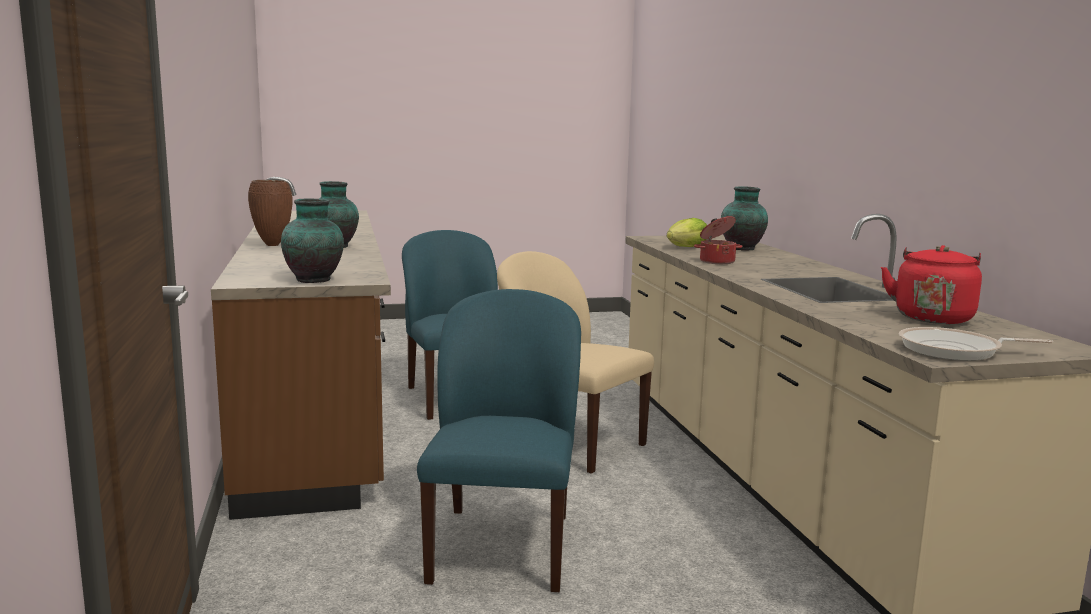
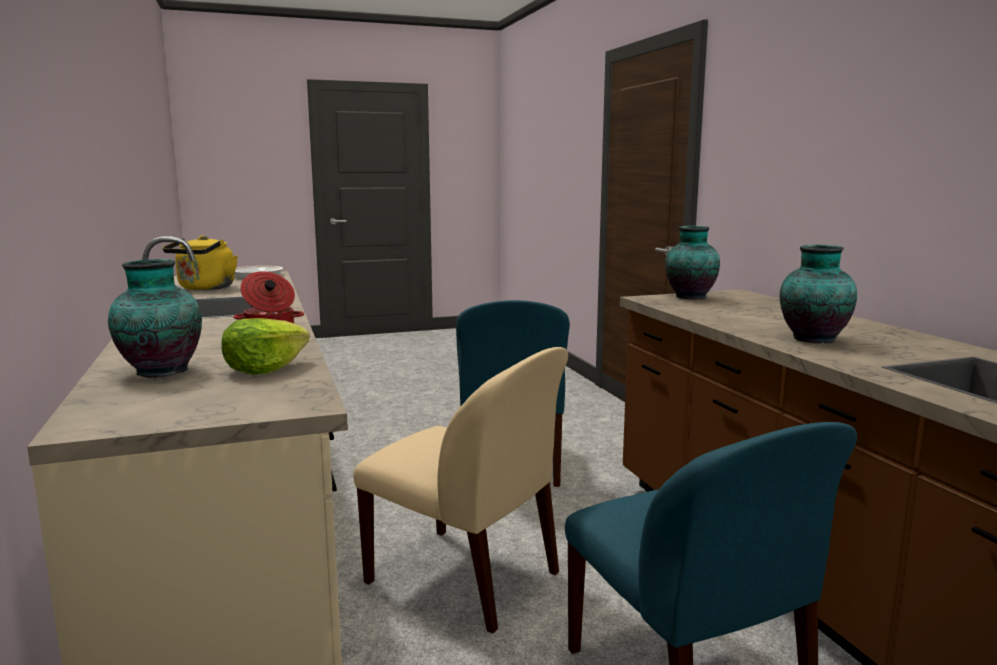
camera: 175 degrees right, 0 degrees up
brown vase [248,180,292,246] -> none
red kettle [881,245,982,324] -> yellow kettle [163,235,238,290]

